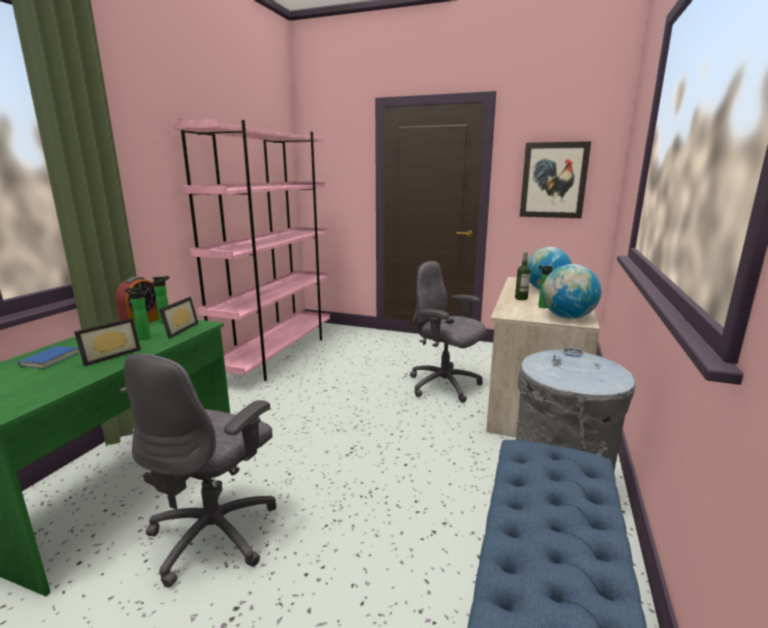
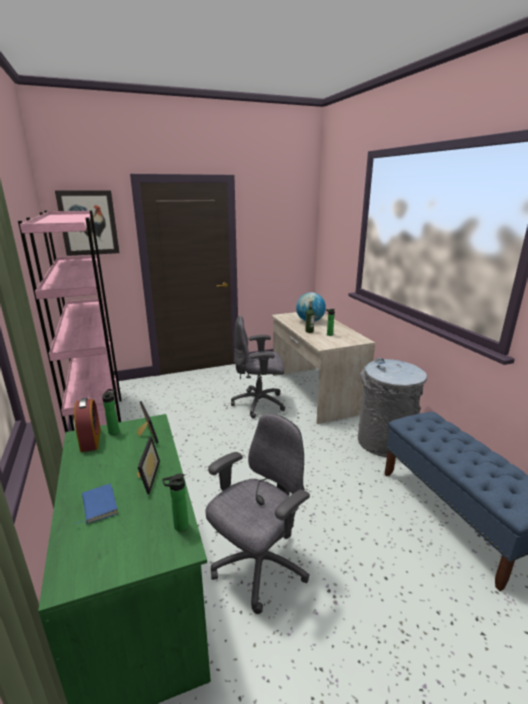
camera: 40 degrees left, 5 degrees up
grey office chair [124,353,277,588] -> grey office chair turned 120 degrees counterclockwise [205,414,310,614]
bottle [125,288,151,340] -> bottle moved to [162,473,189,532]
picture [520,141,591,218] -> picture moved to [55,190,119,256]
globe [542,264,601,319] -> none

